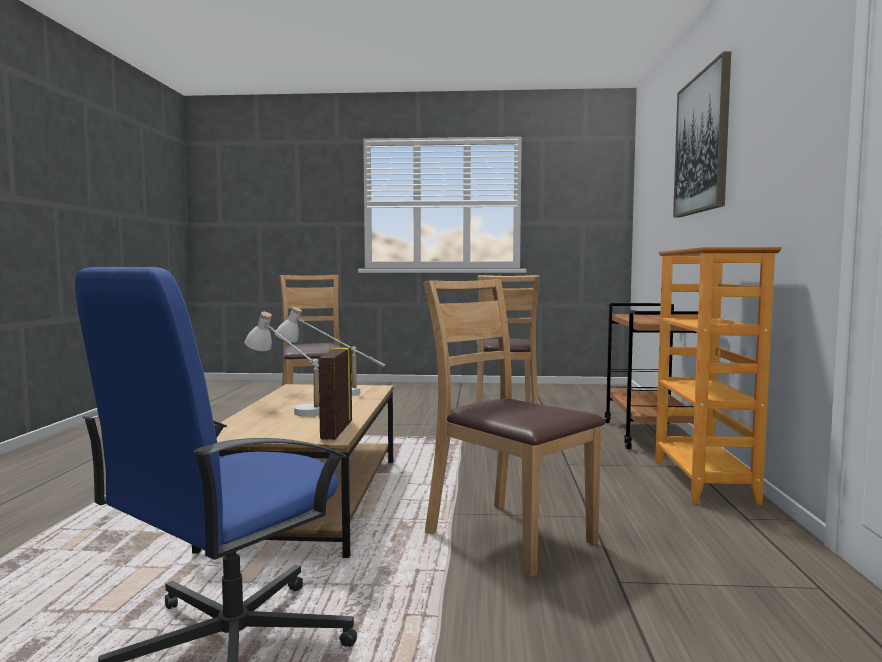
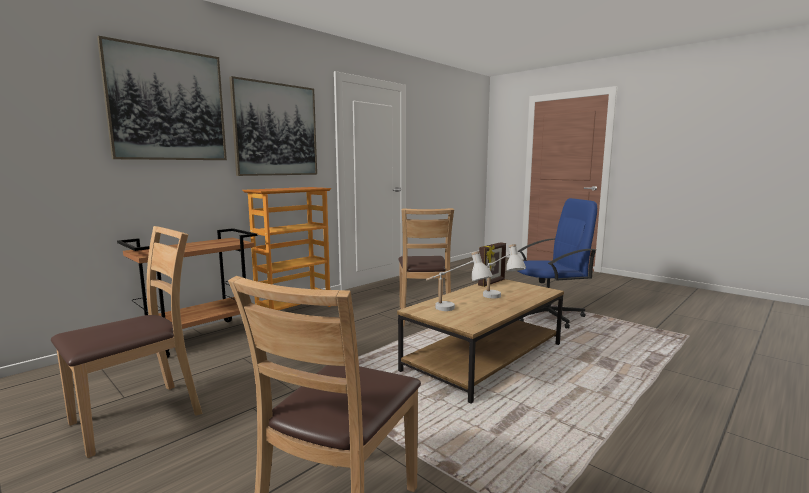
camera: 140 degrees left, 5 degrees up
none -> picture [229,76,317,176]

